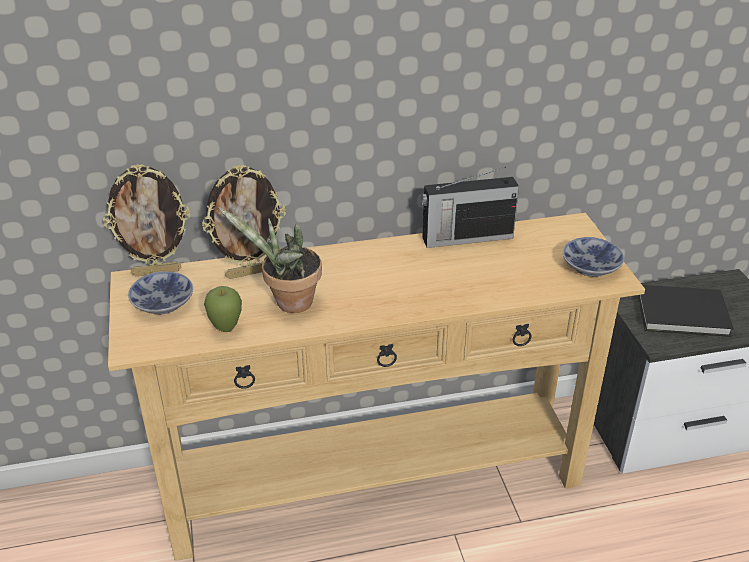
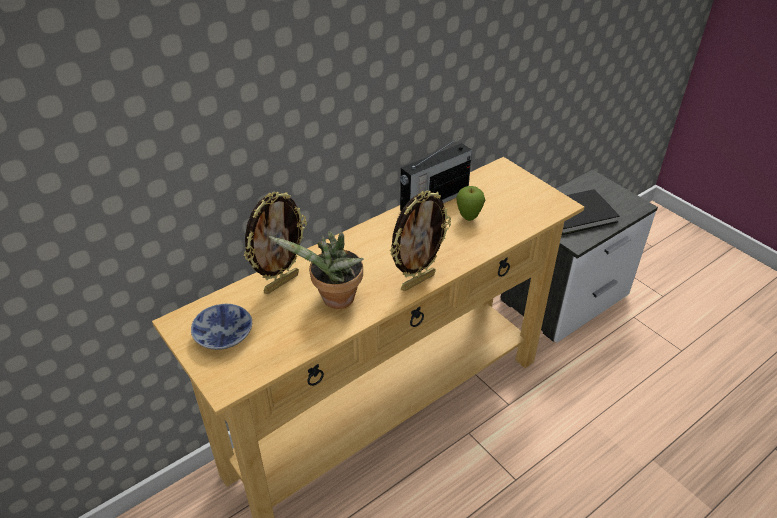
camera: 25 degrees left, 5 degrees up
picture frame [103,164,190,276] -> picture frame moved to [390,191,451,291]
apple [204,286,242,332] -> apple moved to [456,186,485,221]
bowl [563,237,624,277] -> none

